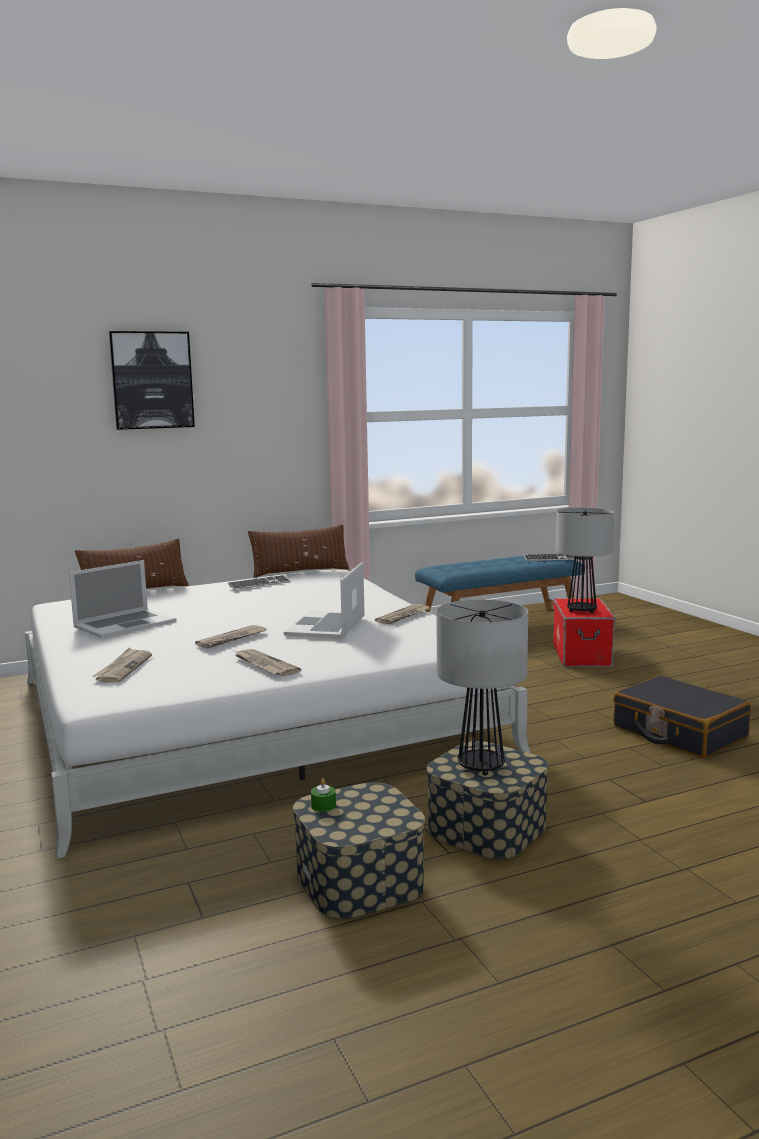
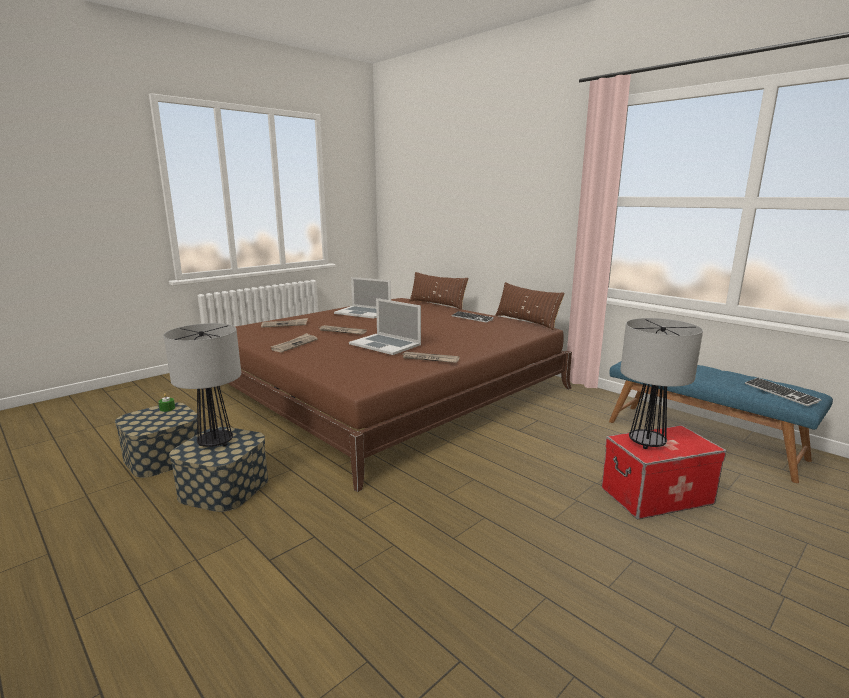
camera: 70 degrees right, 5 degrees up
white bed [25,569,531,859] -> brown bed [204,298,572,492]
picture [109,331,195,430] -> none
laptop [284,562,365,638] -> laptop turned 135 degrees counterclockwise [349,298,421,355]
black suitcase [613,675,751,758] -> none

